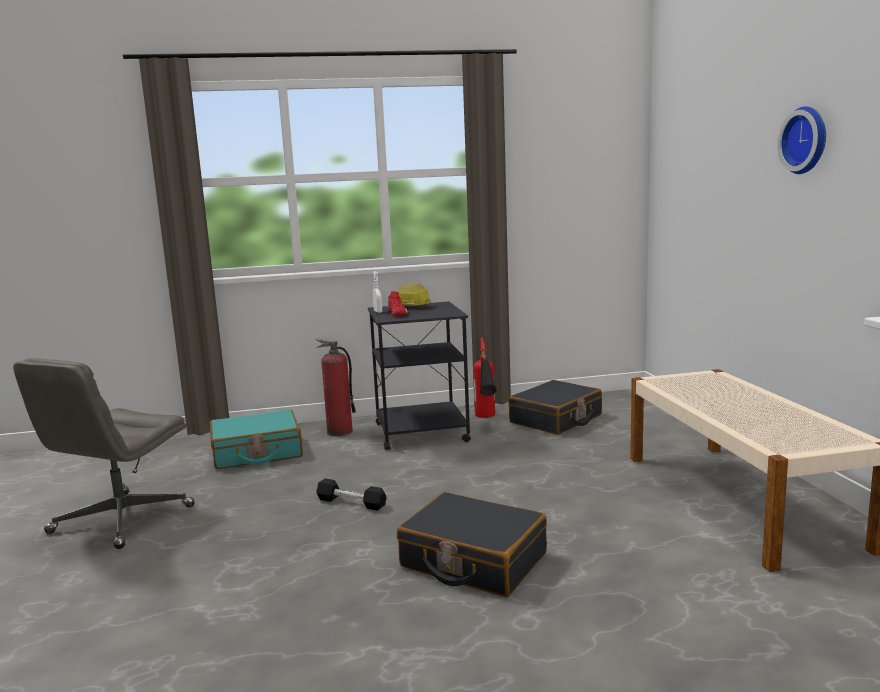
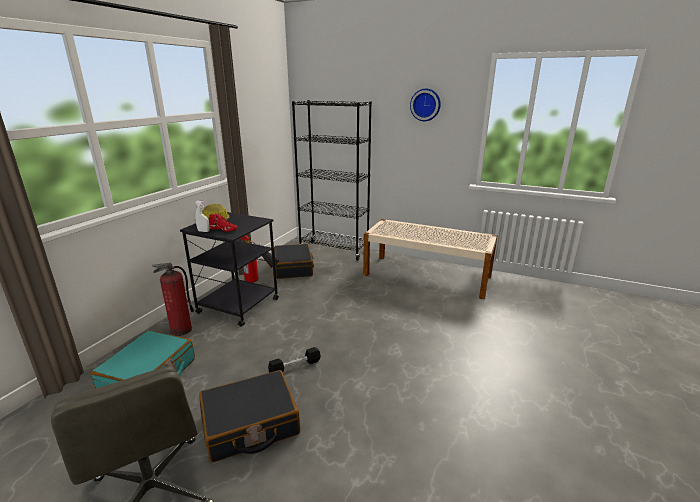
camera: 55 degrees left, 10 degrees up
black suitcase [397,492,547,597] -> black suitcase moved to [199,370,300,463]
none -> black bookcase [292,100,372,260]

